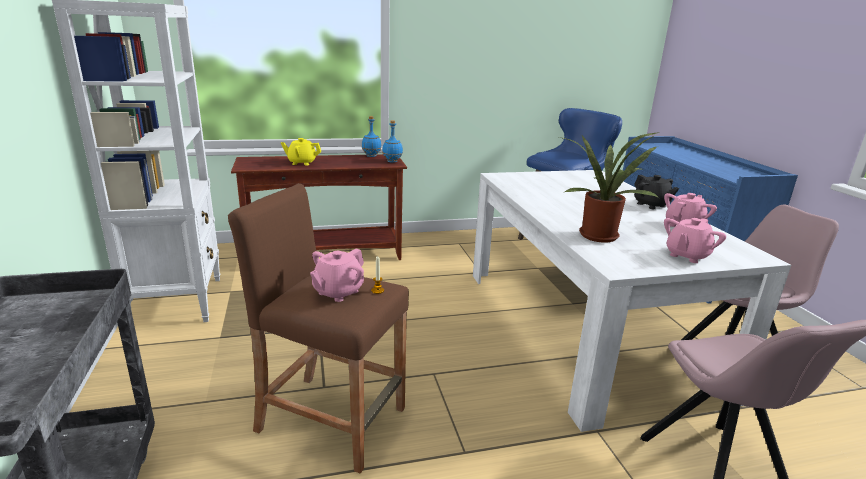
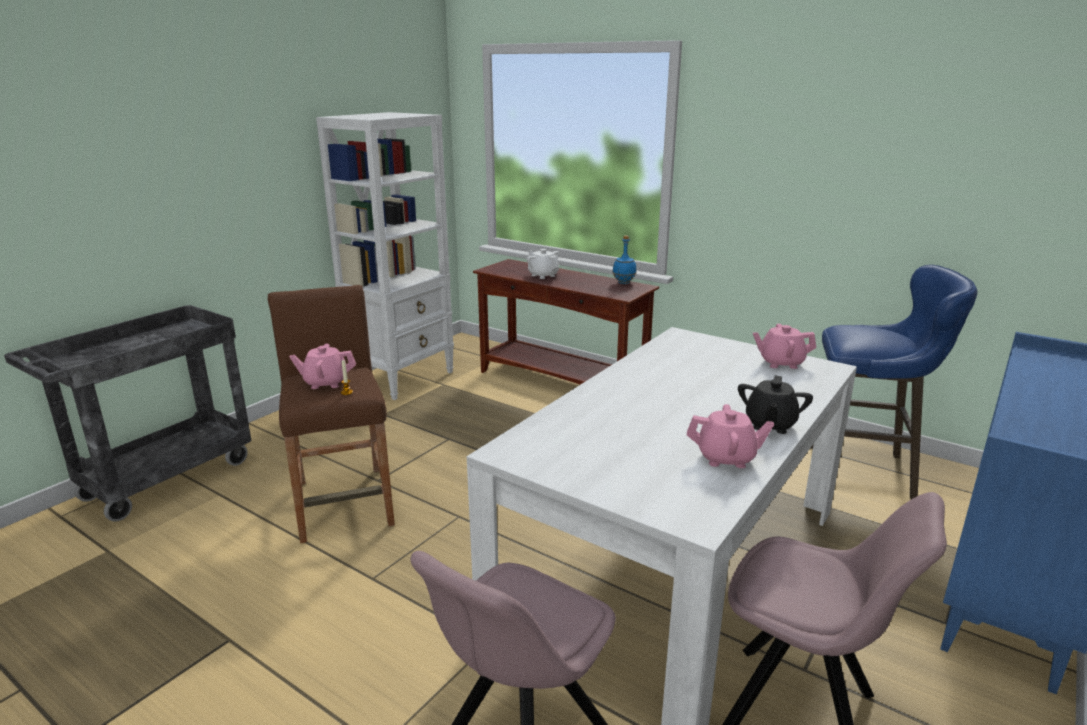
camera: 50 degrees right, 0 degrees up
yellow teapot [281,138,321,166] -> white teapot [527,249,559,279]
blue bottle [382,120,403,163] -> none
potted plant [559,132,661,243] -> none
pink teapot [664,218,726,263] -> pink teapot moved to [753,324,816,369]

